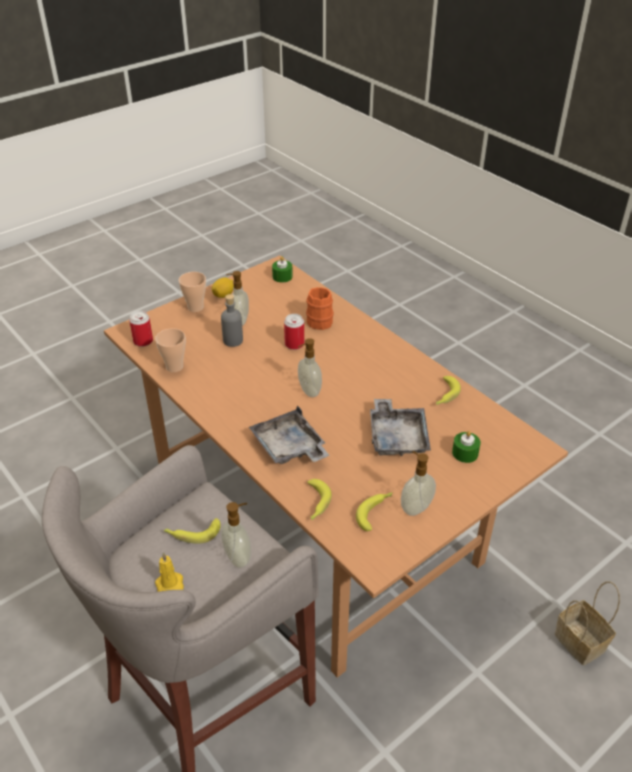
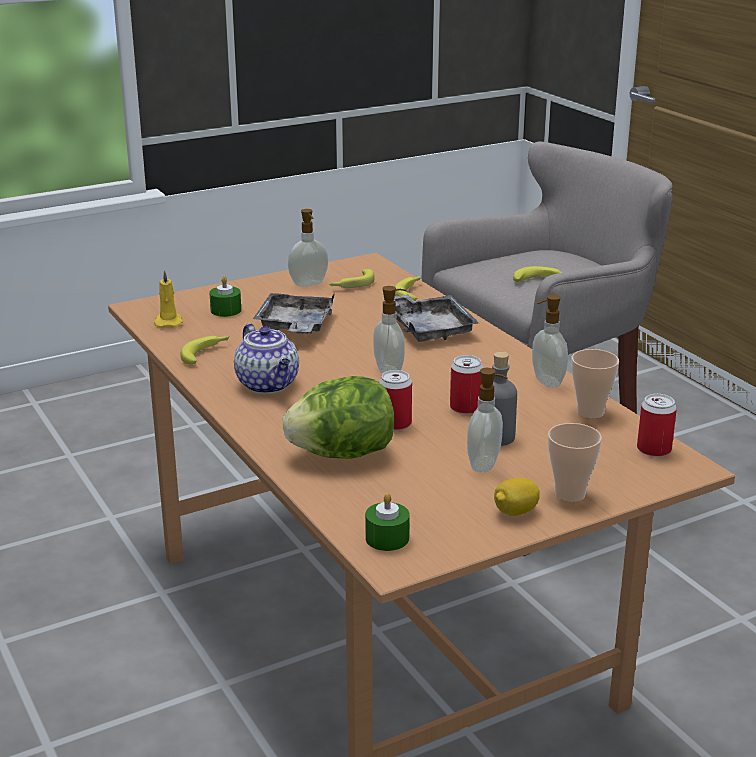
camera: 170 degrees left, 15 degrees down
yellow candle [155,552,184,592] -> yellow candle moved to [154,270,183,327]
soap dispenser [221,502,251,568] -> soap dispenser moved to [532,294,568,388]
orange mug [306,287,334,330] -> lettuce [283,376,394,459]
basket [555,581,620,665] -> none
none -> teapot [234,323,299,394]
none -> can [450,355,484,414]

